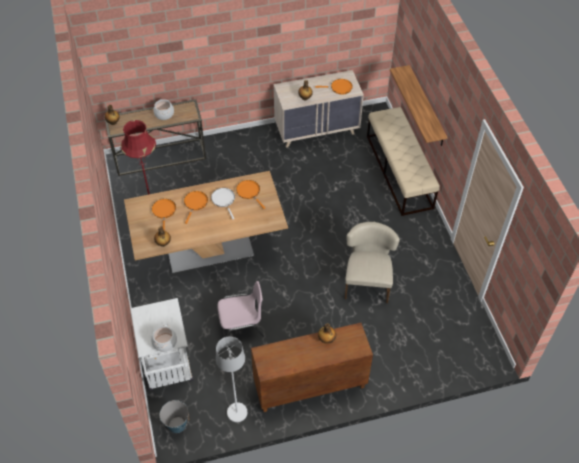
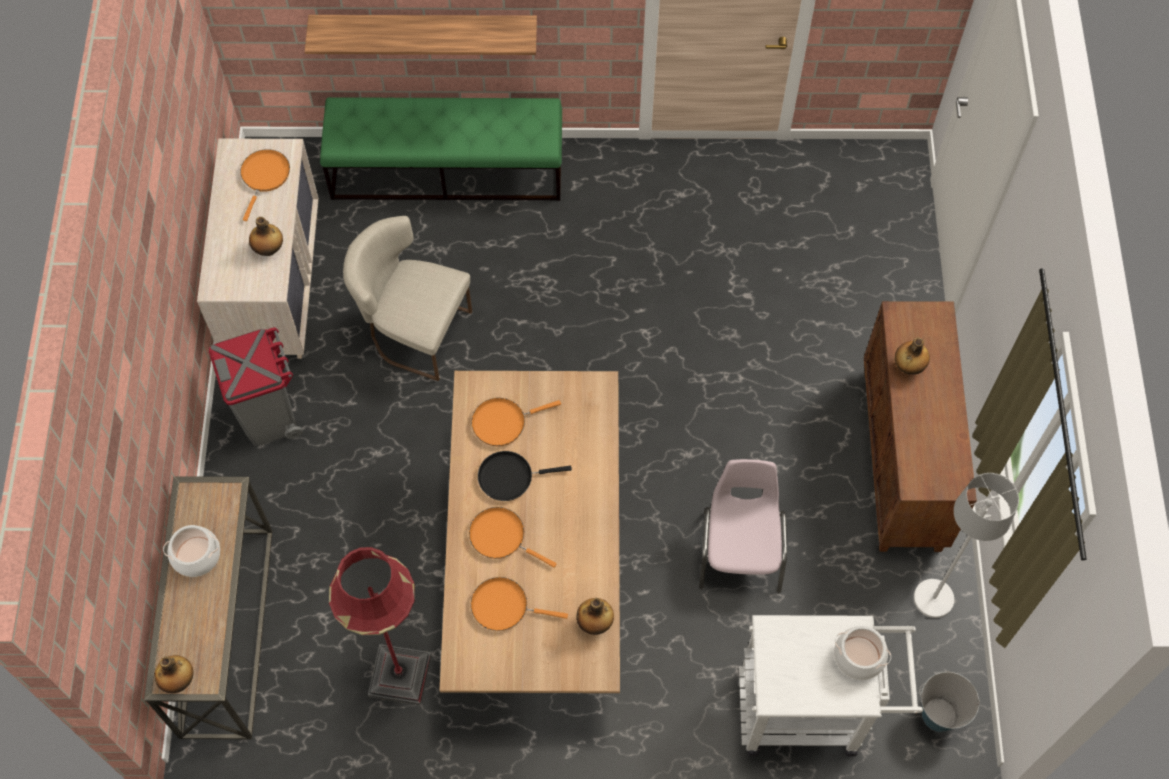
camera: 75 degrees left, 10 degrees up
white frying pan [211,188,235,220] -> black frying pan [478,451,572,501]
beige chair [345,222,400,303] -> beige chair moved to [343,216,472,381]
beige bench [367,107,440,216] -> green bench [320,97,562,201]
none -> grey trash can [209,327,303,446]

